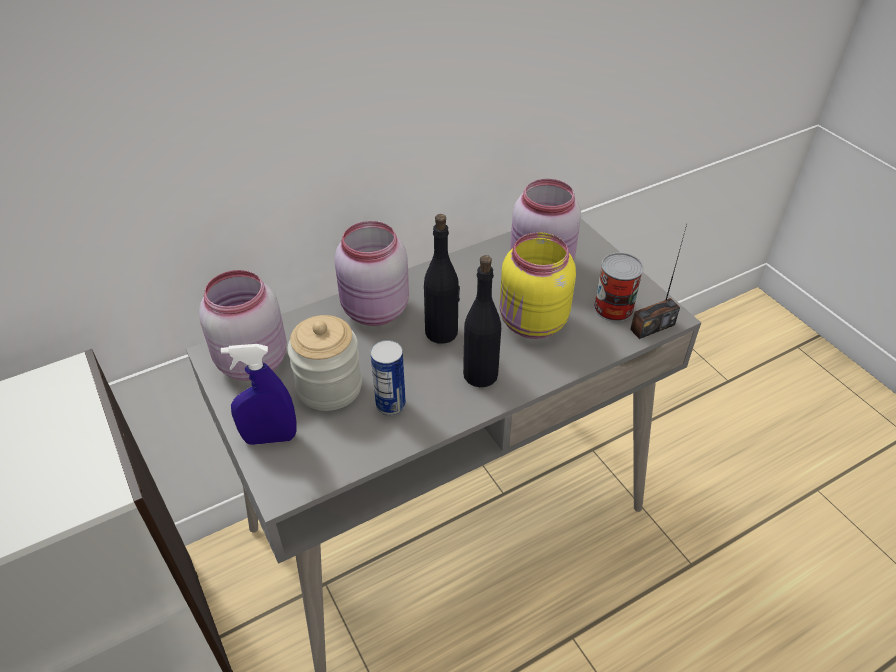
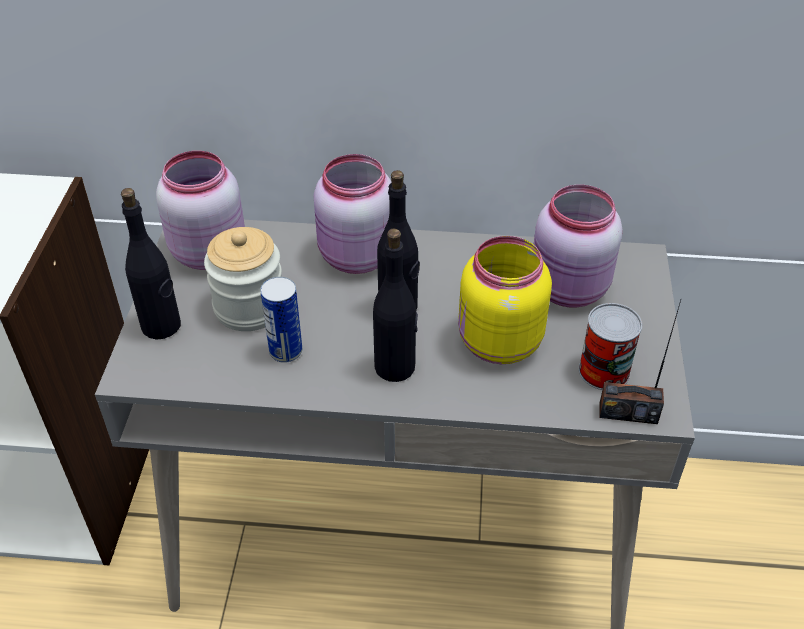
camera: 35 degrees right, 0 degrees up
blue spray bottle [221,344,297,445] -> black bottle [121,188,181,340]

